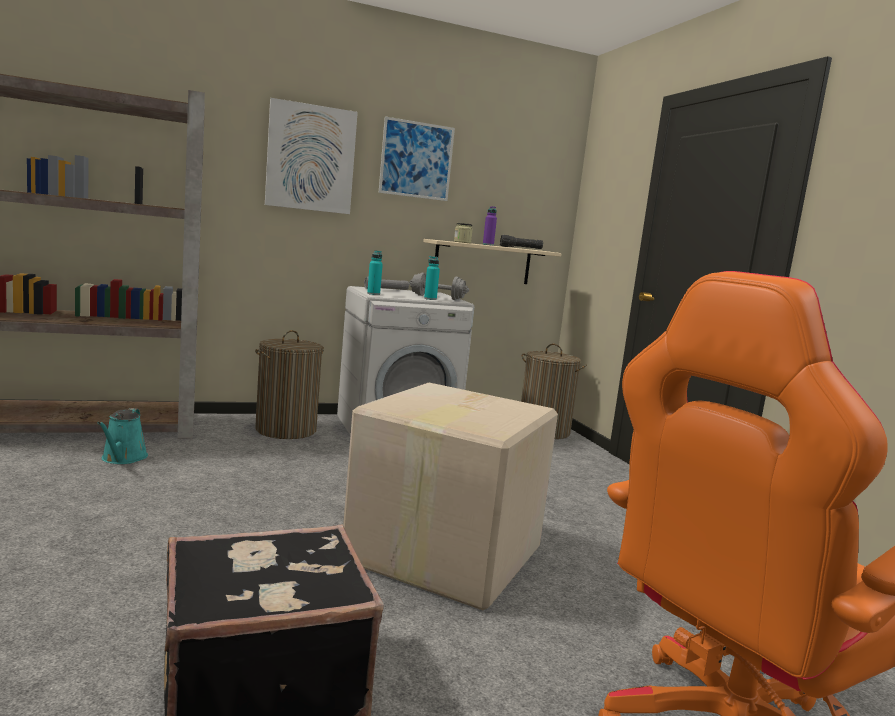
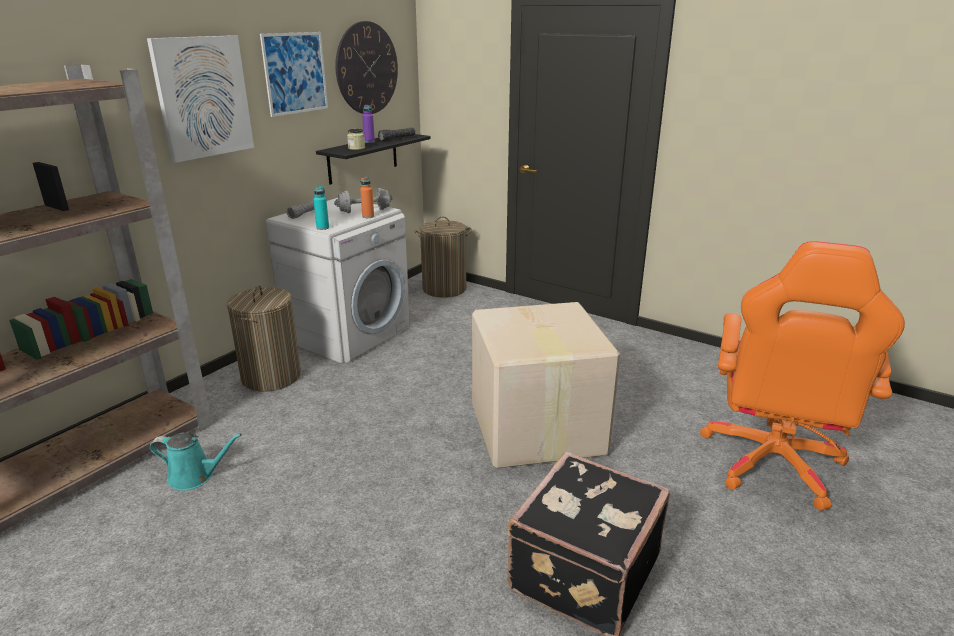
camera: 35 degrees left, 15 degrees up
turquoise watering can [98,408,148,464] -> turquoise watering can turned 45 degrees counterclockwise [150,432,242,491]
beige shelf [423,239,561,284] -> black shelf [316,134,431,185]
turquoise bottle [424,256,440,300] -> orange bottle [360,177,374,218]
none -> wall clock [335,21,398,114]

